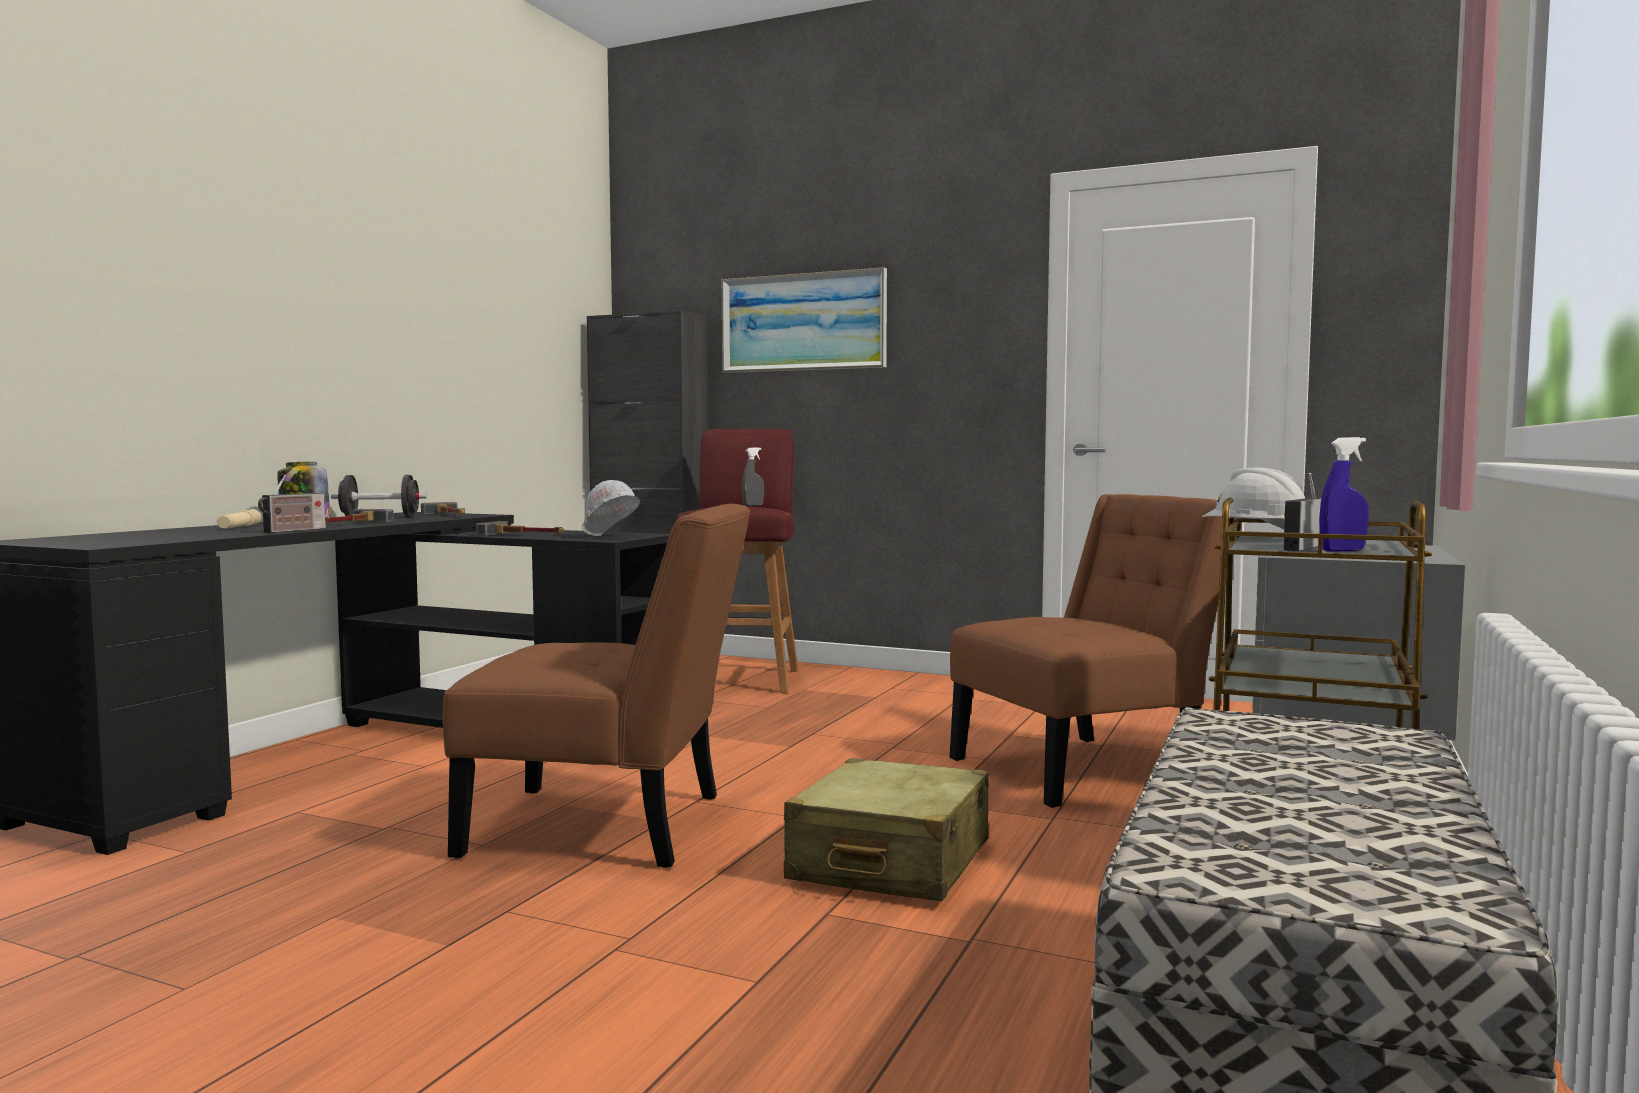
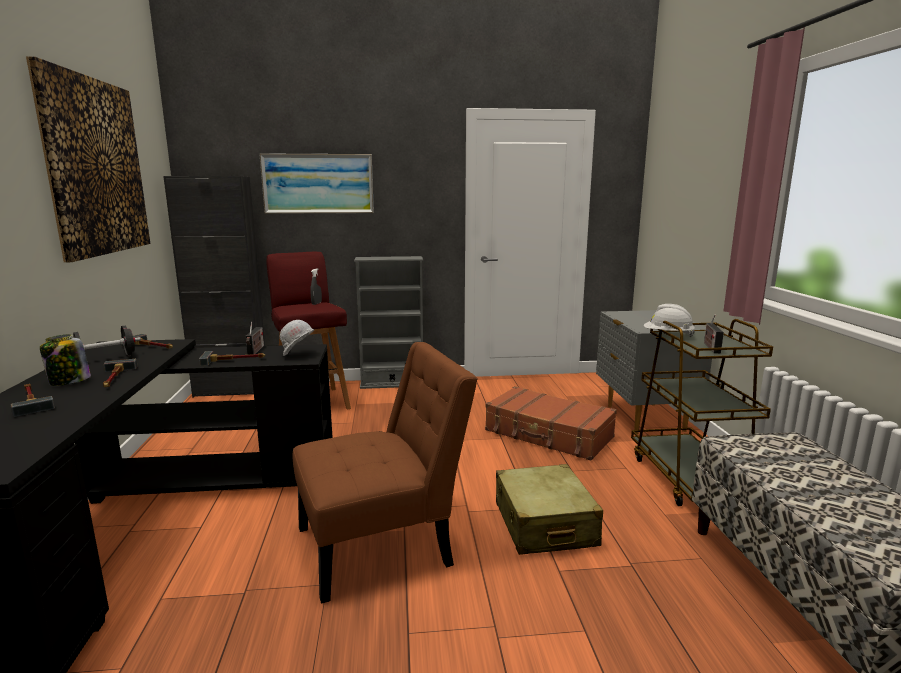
camera: 30 degrees left, 10 degrees up
beige flashlight [217,509,261,529] -> hammer [11,384,55,417]
radio [258,474,326,533] -> radio moved to [246,322,264,355]
brown chair [950,494,1236,808] -> brown suitcase [485,386,617,461]
blue spray bottle [1319,437,1369,552] -> none
none -> picture [26,56,150,262]
none -> grey bookcase [354,256,423,389]

